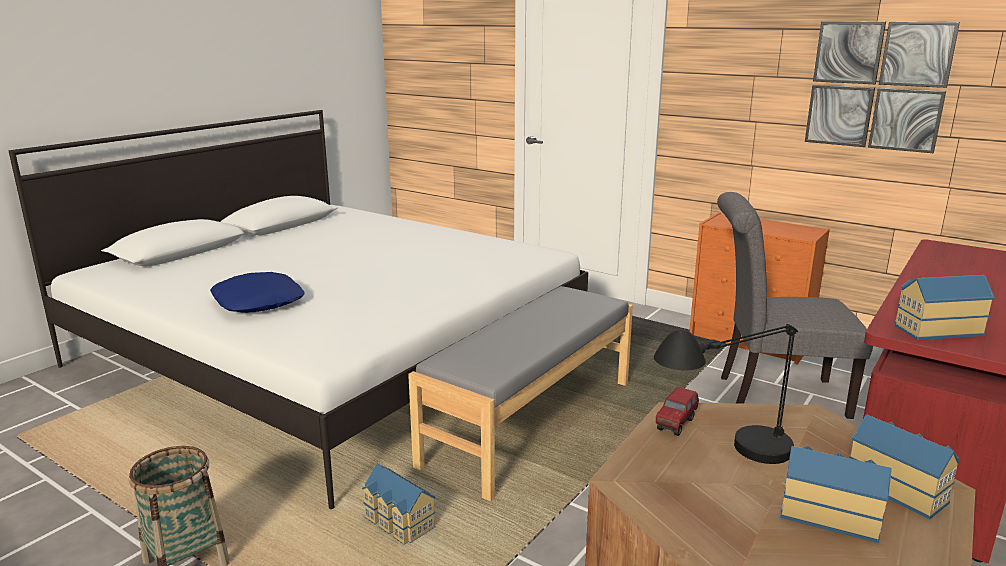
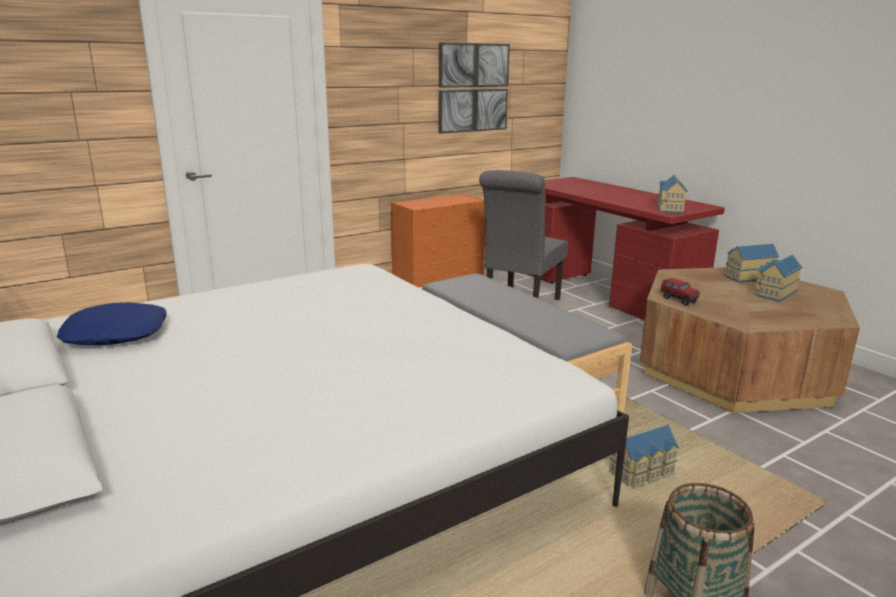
camera: 70 degrees left, 0 degrees up
blue pillow [210,272,305,313] -> blue pillow moved to [57,302,167,345]
black table lamp [654,324,798,464] -> none

